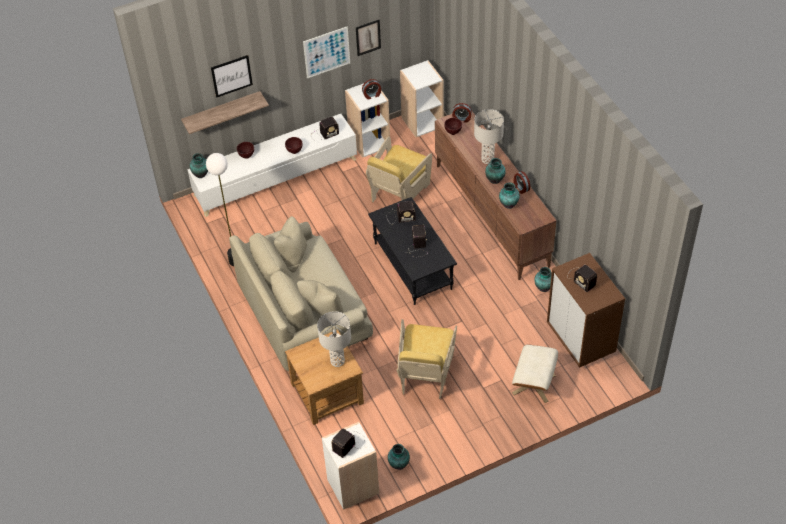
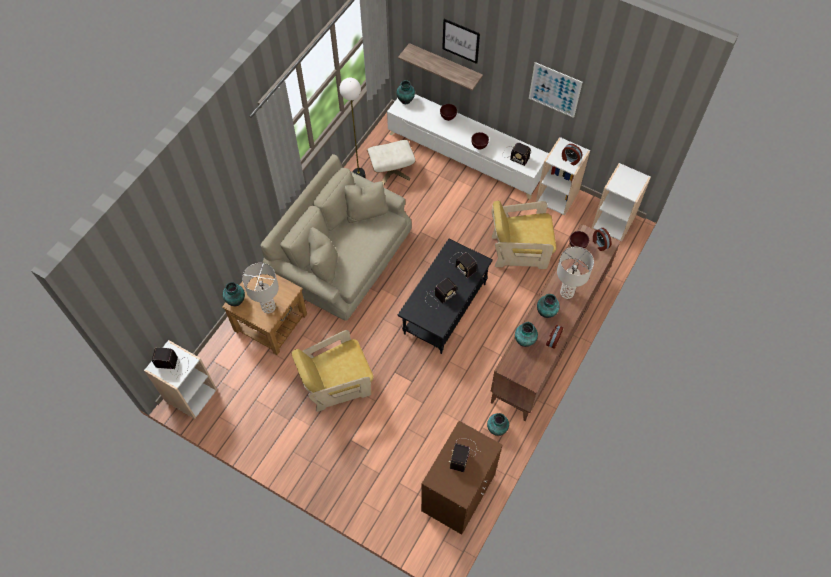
camera: 55 degrees right, 10 degrees up
picture [356,20,381,56] -> none
vase [388,444,410,470] -> vase moved to [223,282,245,306]
beige ottoman [512,344,558,403] -> beige ottoman moved to [367,140,416,186]

